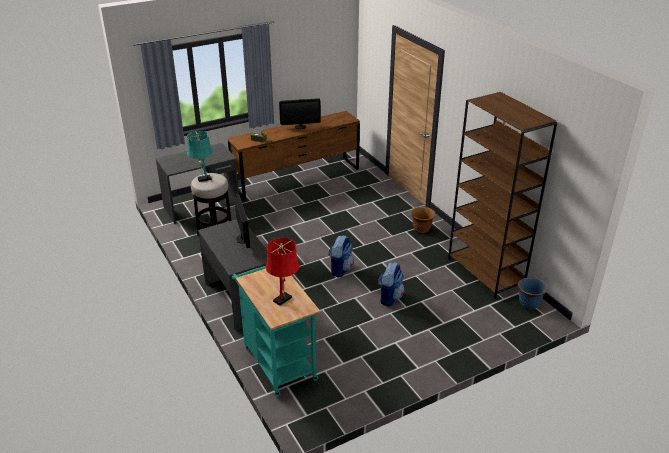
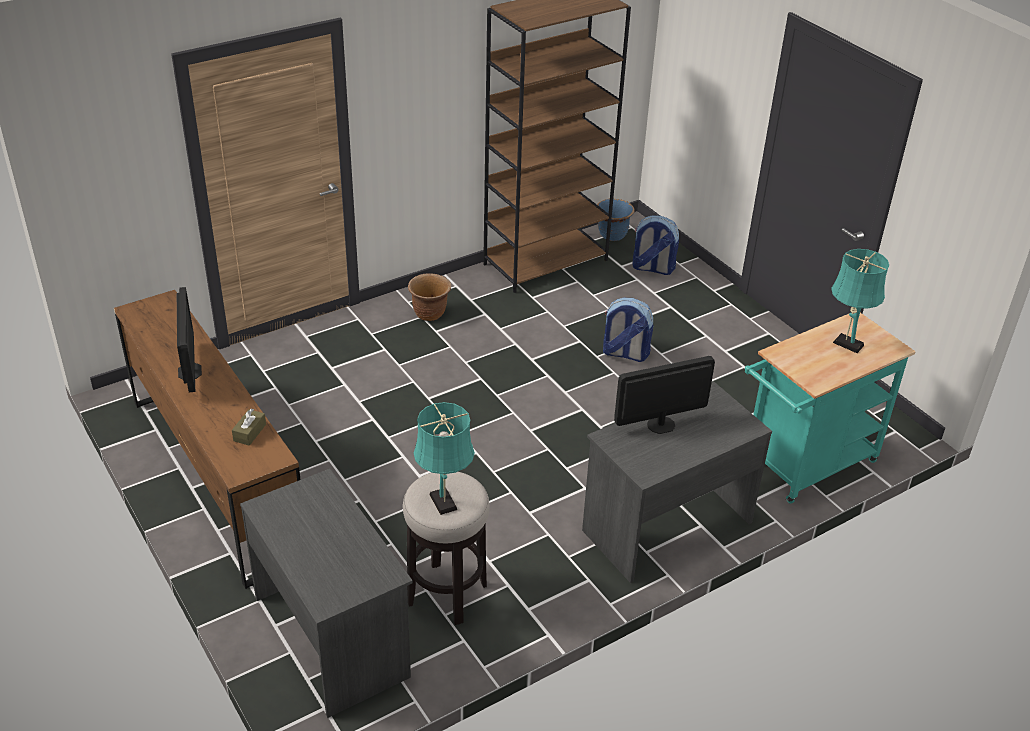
camera: 95 degrees left, 5 degrees up
red table lamp [265,238,300,306] -> turquoise table lamp [831,249,889,353]
backpack [328,235,354,278] -> backpack moved to [633,215,679,275]

